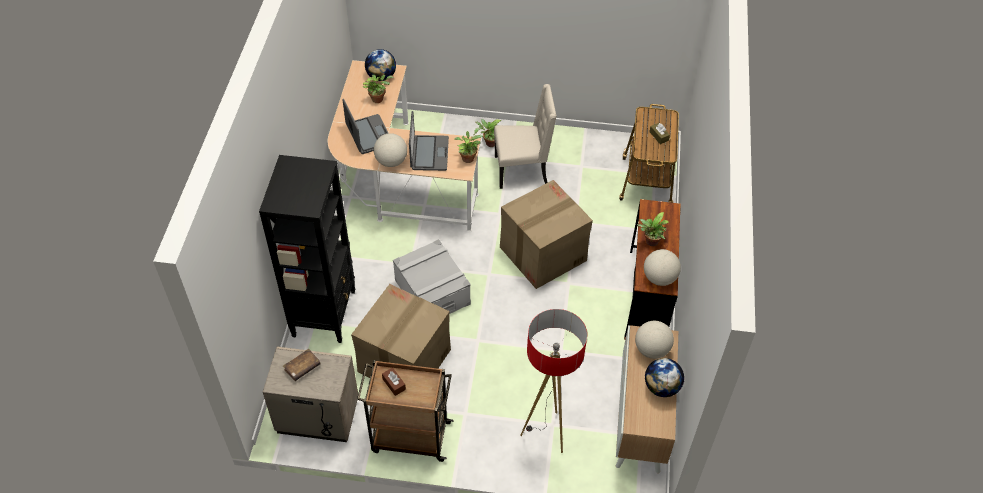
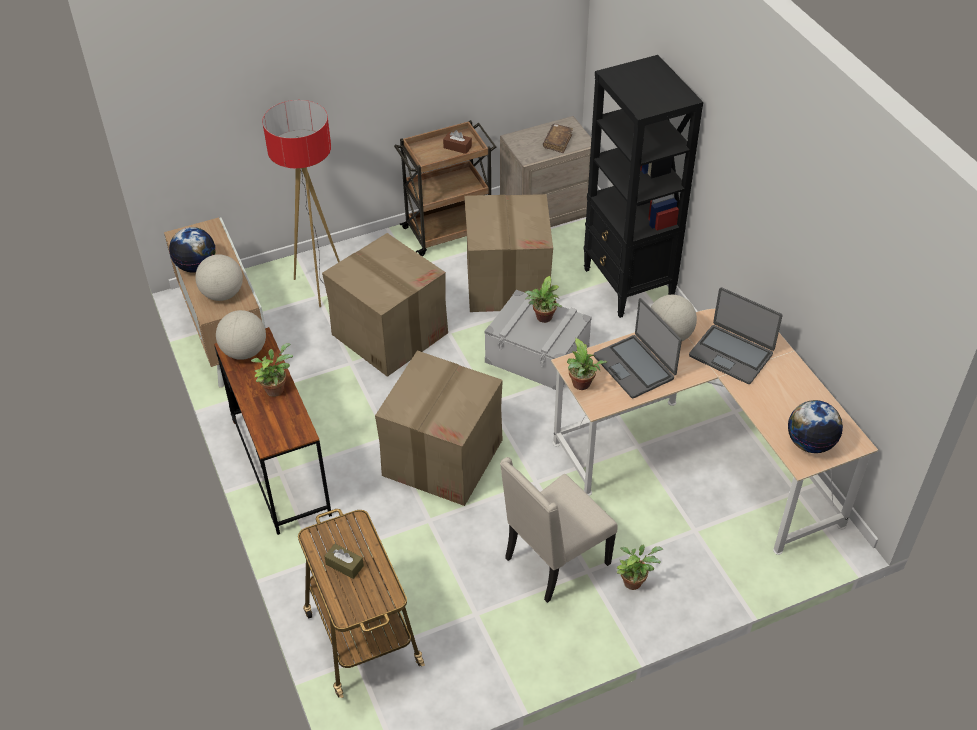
camera: 150 degrees right, 5 degrees down
potted plant [362,75,394,103] -> potted plant moved to [524,276,562,323]
none -> cardboard box [322,233,448,377]

